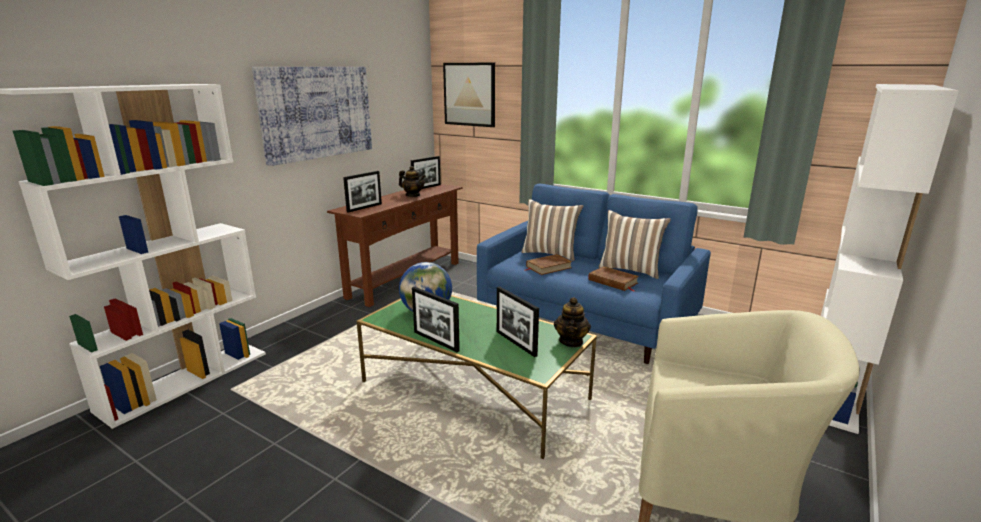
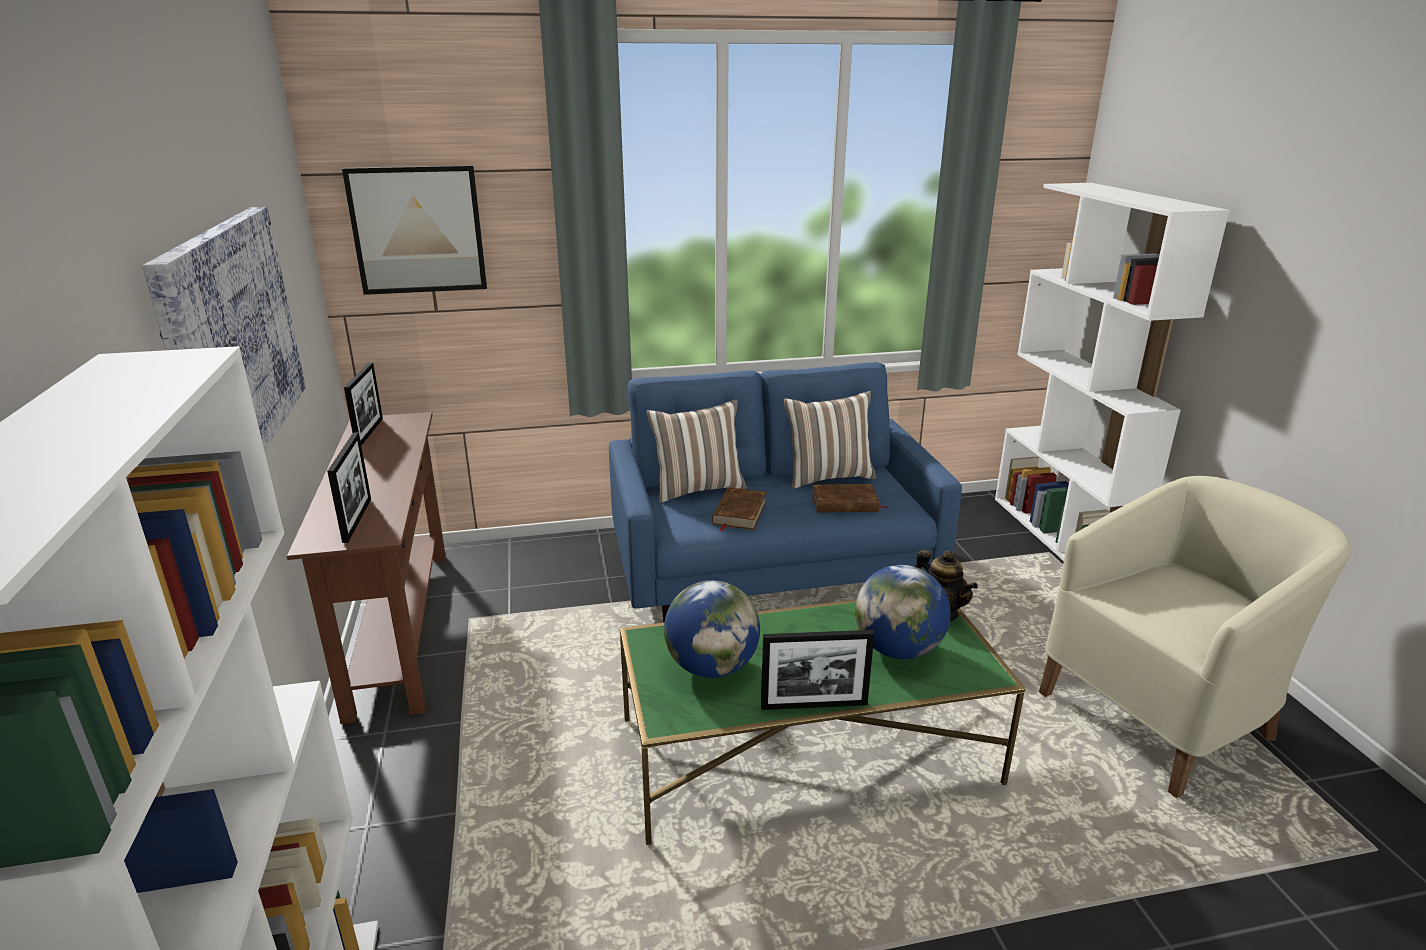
camera: 45 degrees left, 5 degrees up
teapot [399,166,426,197] -> none
picture frame [497,286,539,357] -> globe [855,565,951,659]

